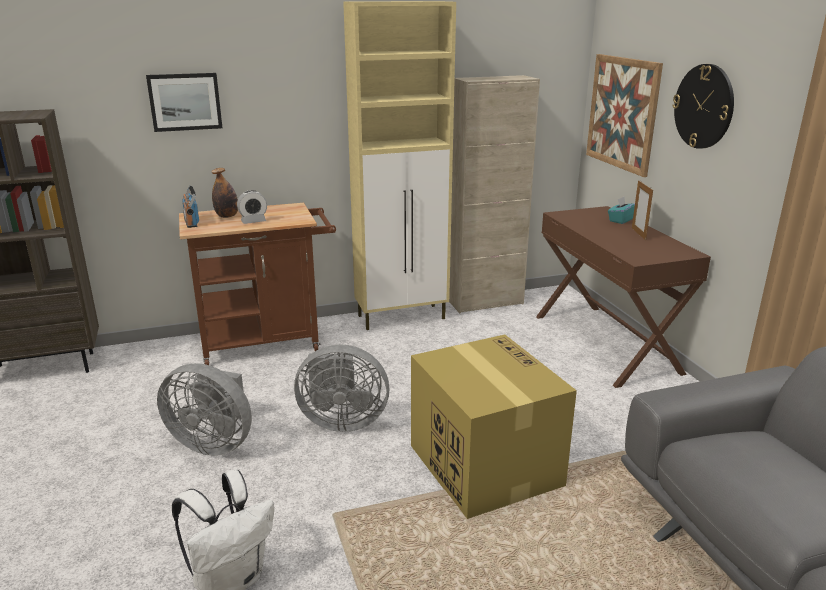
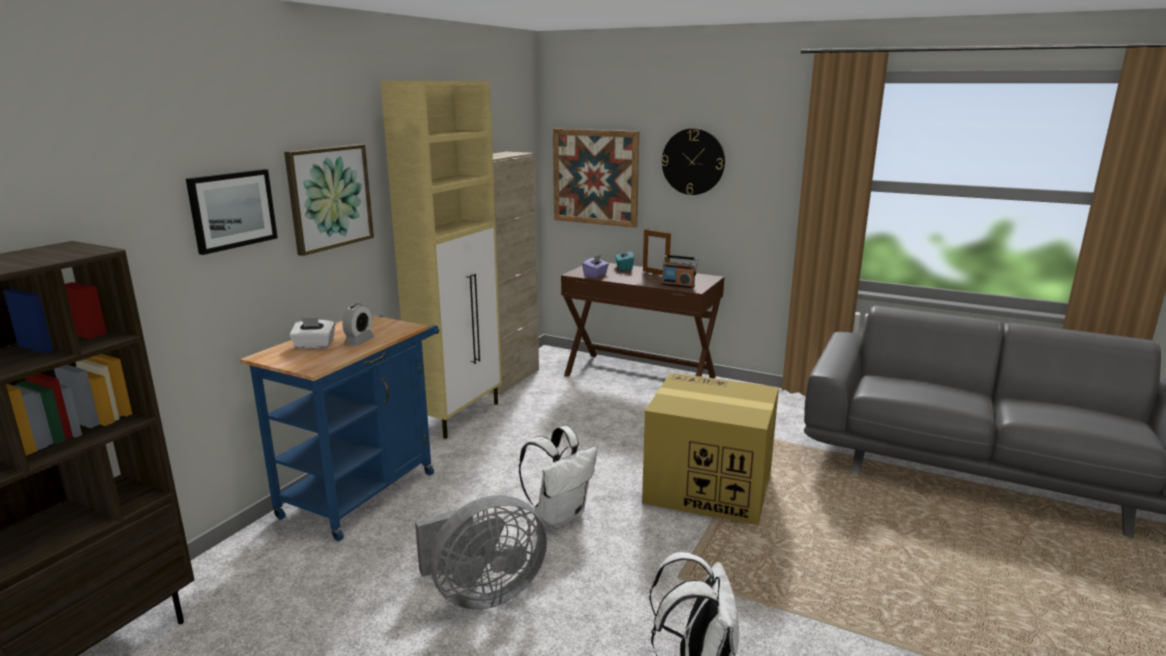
camera: 45 degrees left, 5 degrees down
brown cart [179,203,336,365] -> blue cart [240,315,439,541]
radio [182,185,199,228] -> radio moved to [662,255,698,288]
bottle [211,168,238,218] -> white tissue box [289,318,335,349]
grey fan [294,344,390,432] -> white backpack [519,426,597,527]
none -> picture [284,144,374,256]
none -> purple tissue box [582,254,609,278]

